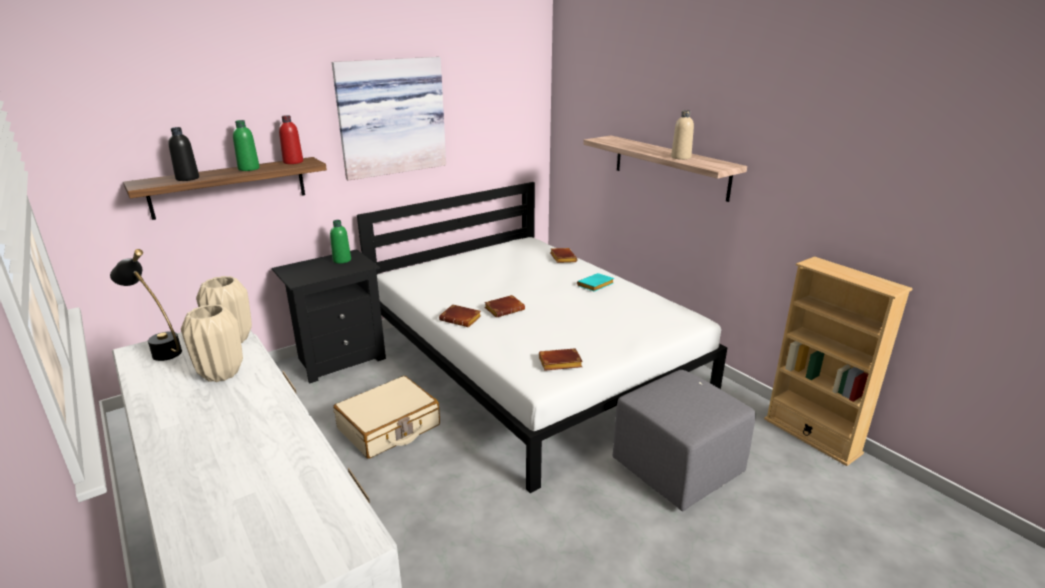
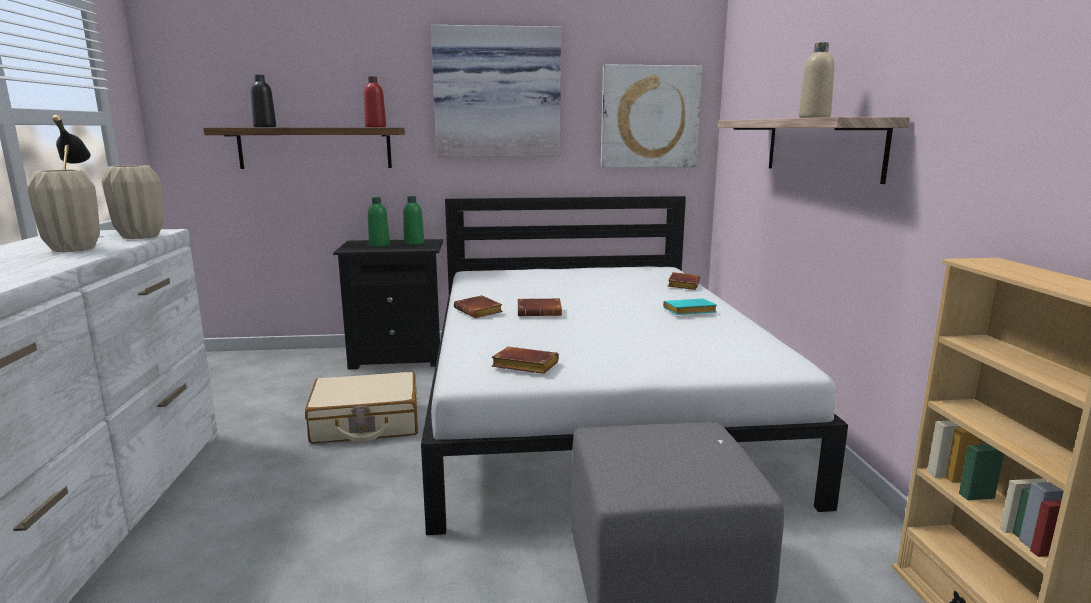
camera: 30 degrees right, 10 degrees down
green bottle [233,120,260,171] -> green bottle moved to [368,197,390,247]
none -> picture [601,65,702,168]

